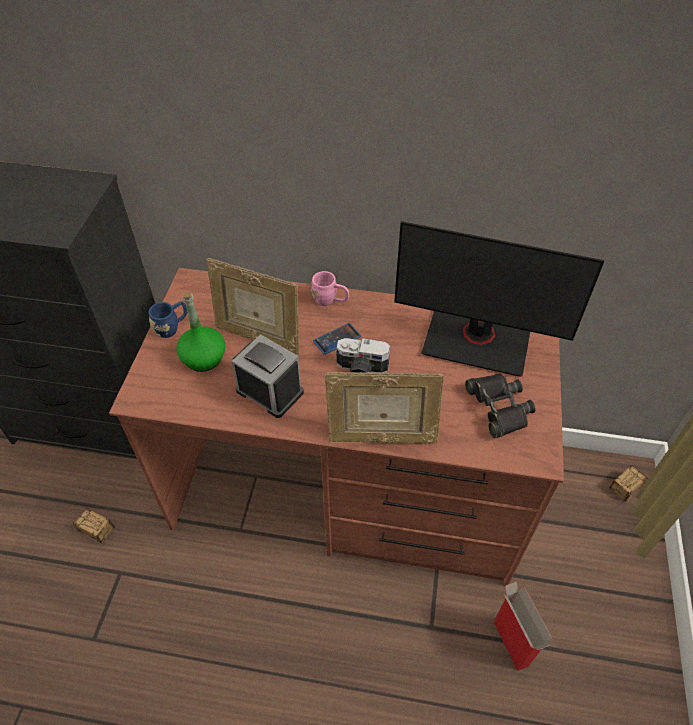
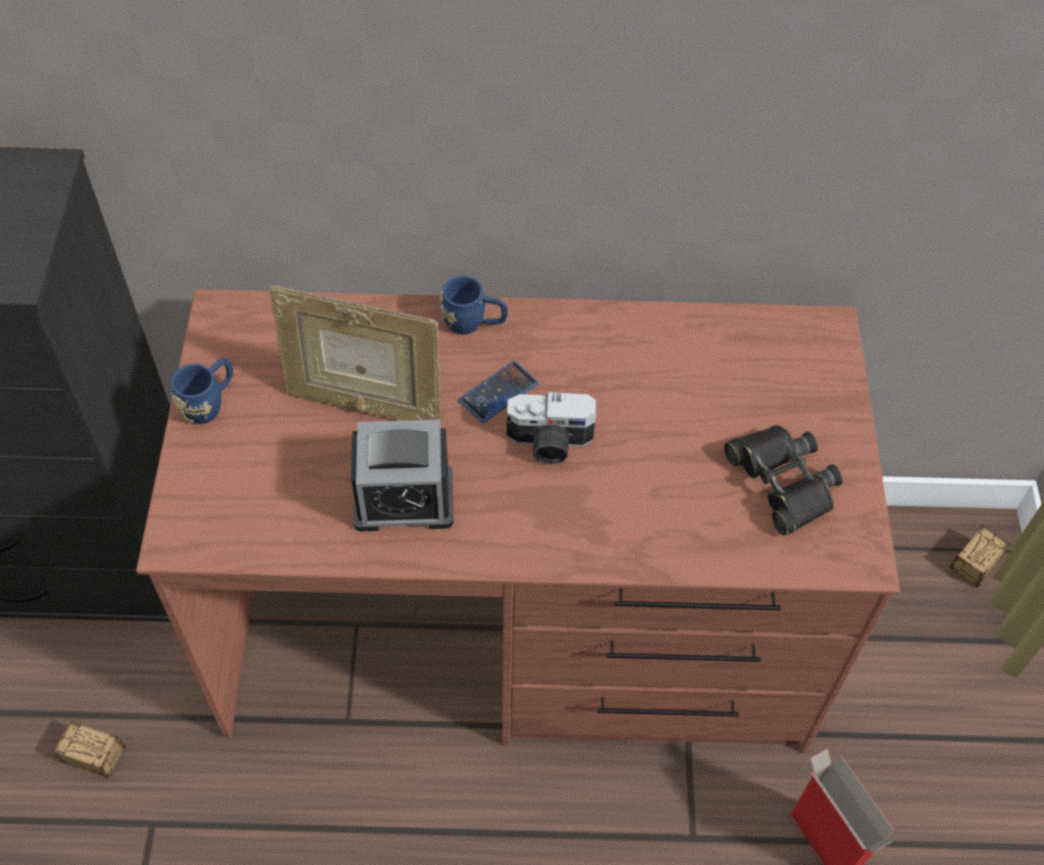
camera: 10 degrees left, 5 degrees up
green bottle [176,292,225,372] -> none
alarm clock [232,334,304,418] -> alarm clock turned 150 degrees clockwise [351,420,453,531]
pink mug [311,271,349,306] -> blue mug [440,276,508,335]
picture frame [325,372,444,444] -> none
monitor [394,221,604,376] -> none

